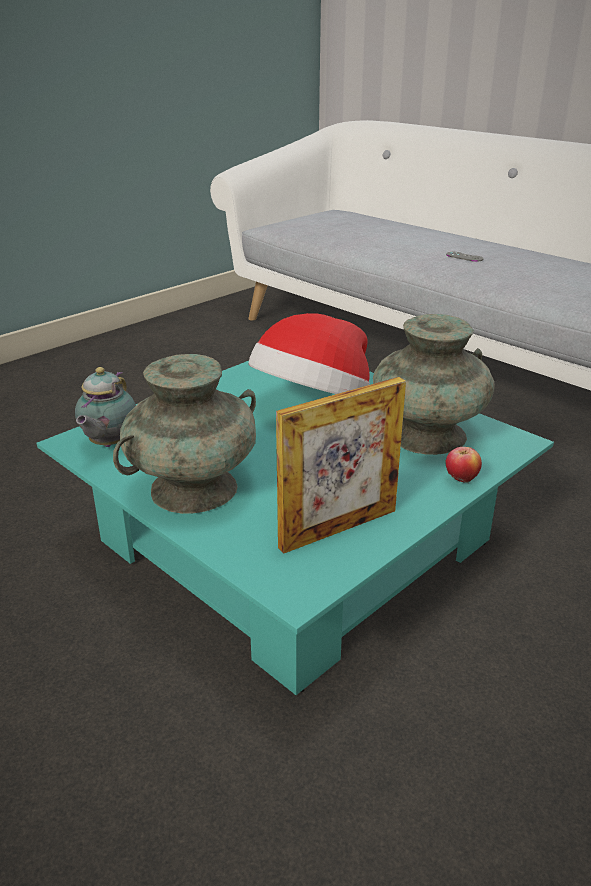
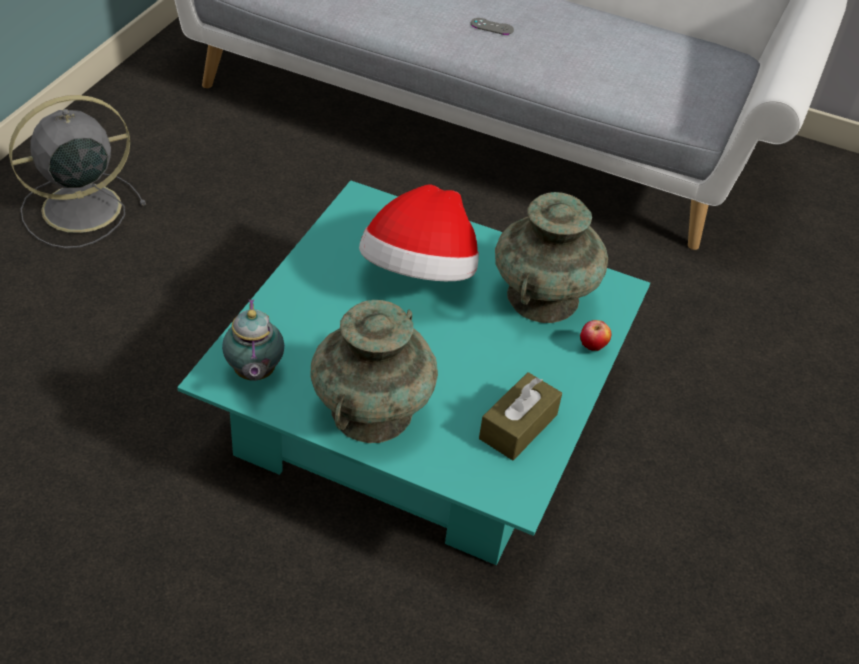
camera: 25 degrees left, 15 degrees up
picture frame [276,377,406,554] -> brown tissue box [479,372,562,460]
none -> grey fan [9,95,146,248]

